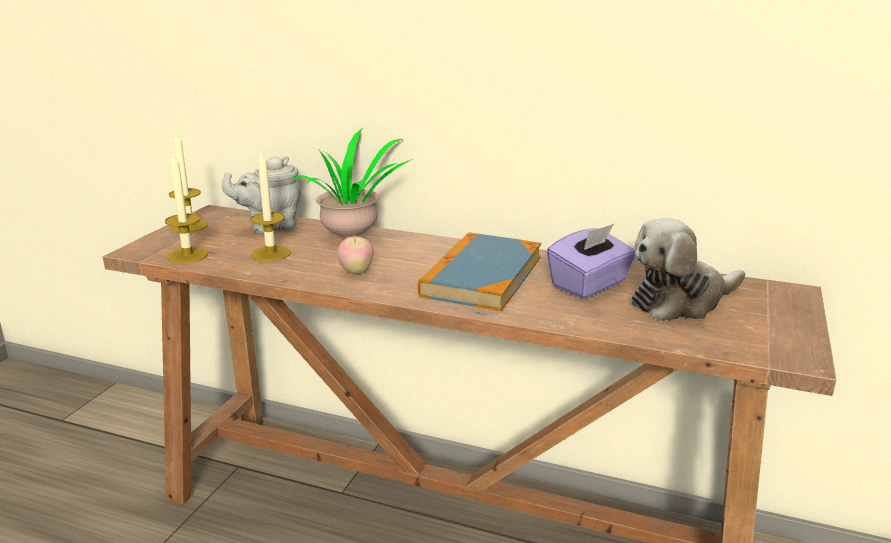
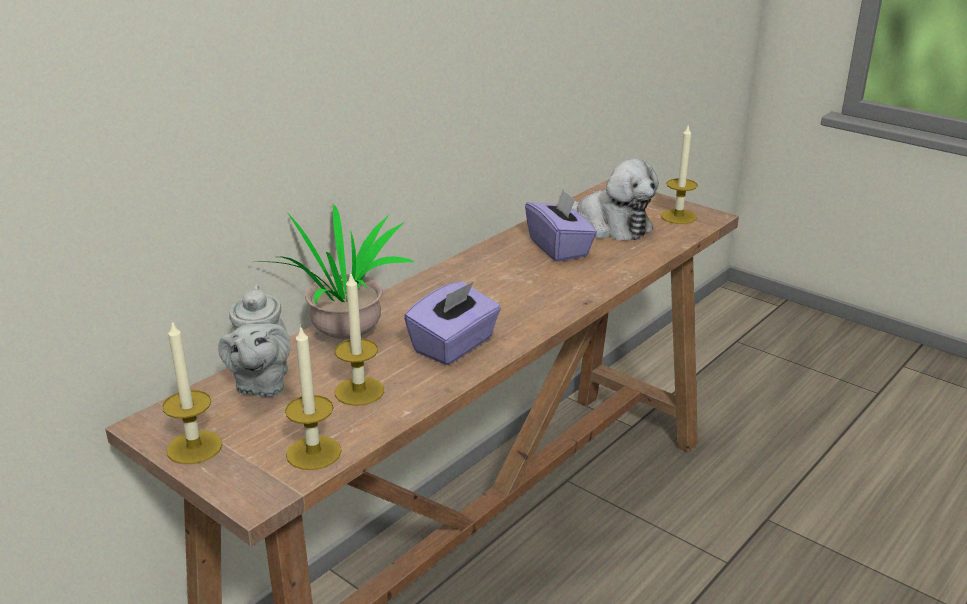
camera: 70 degrees left, 5 degrees up
apple [337,234,374,274] -> purple tissue box [404,281,501,365]
book [417,232,541,311] -> none
plush toy [632,218,745,321] -> plush toy turned 45 degrees counterclockwise [559,159,659,241]
none -> candle [661,126,698,224]

